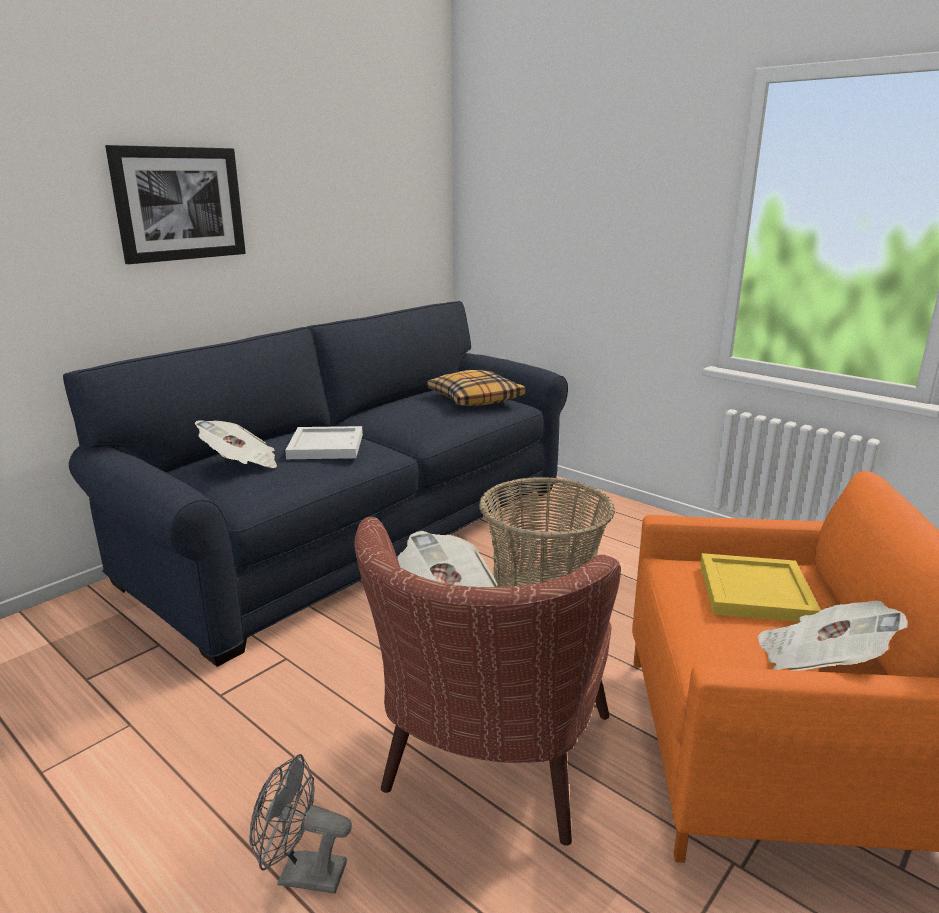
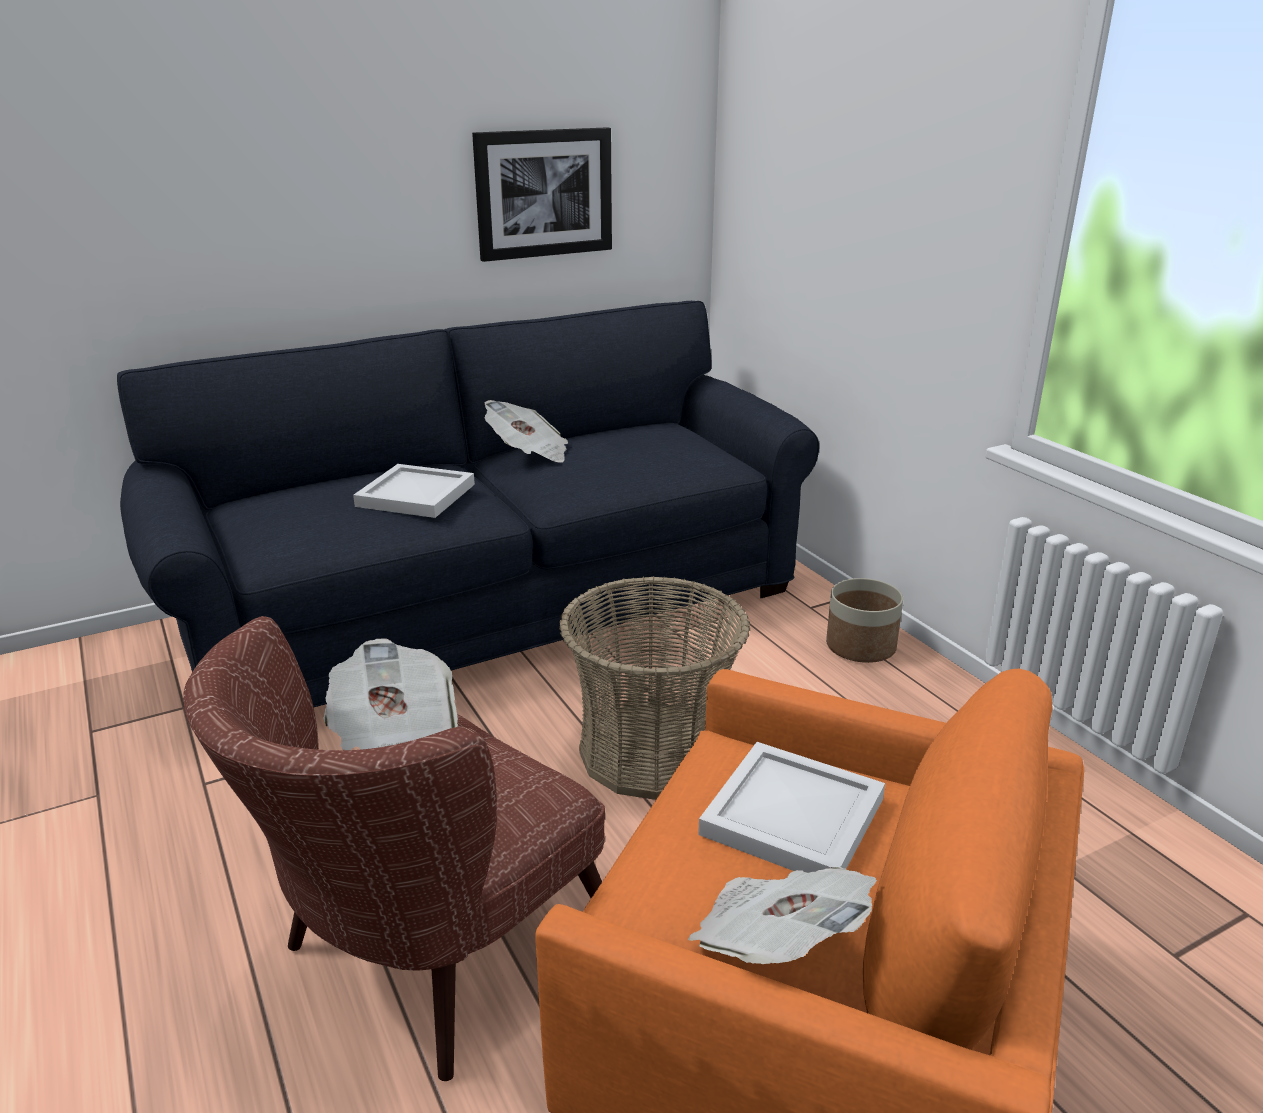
camera: 20 degrees right, 5 degrees up
picture [105,145,246,264] -> picture moved to [472,127,612,262]
newspaper [195,420,277,468] -> newspaper moved to [484,400,568,463]
grey fan [249,754,352,894] -> none
pillow [427,370,525,406] -> none
yellow tray [700,553,821,622] -> white tray [698,742,885,873]
none -> planter [826,578,903,663]

